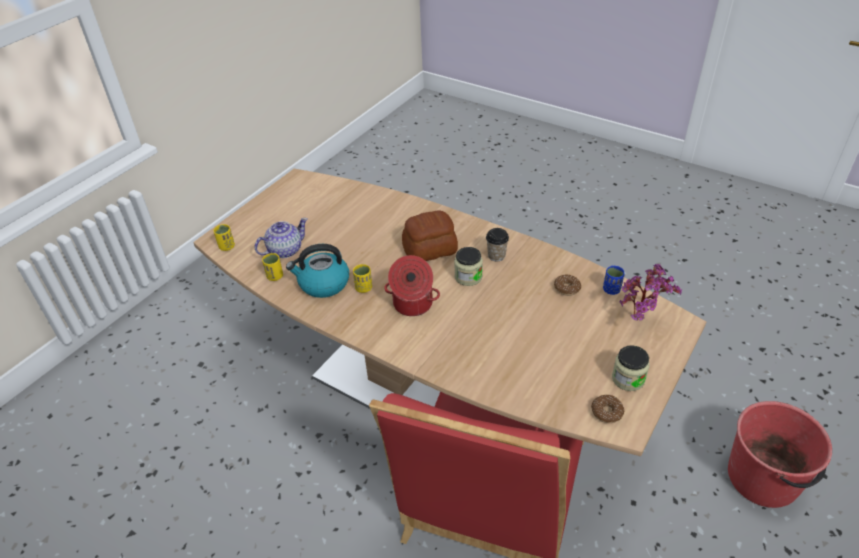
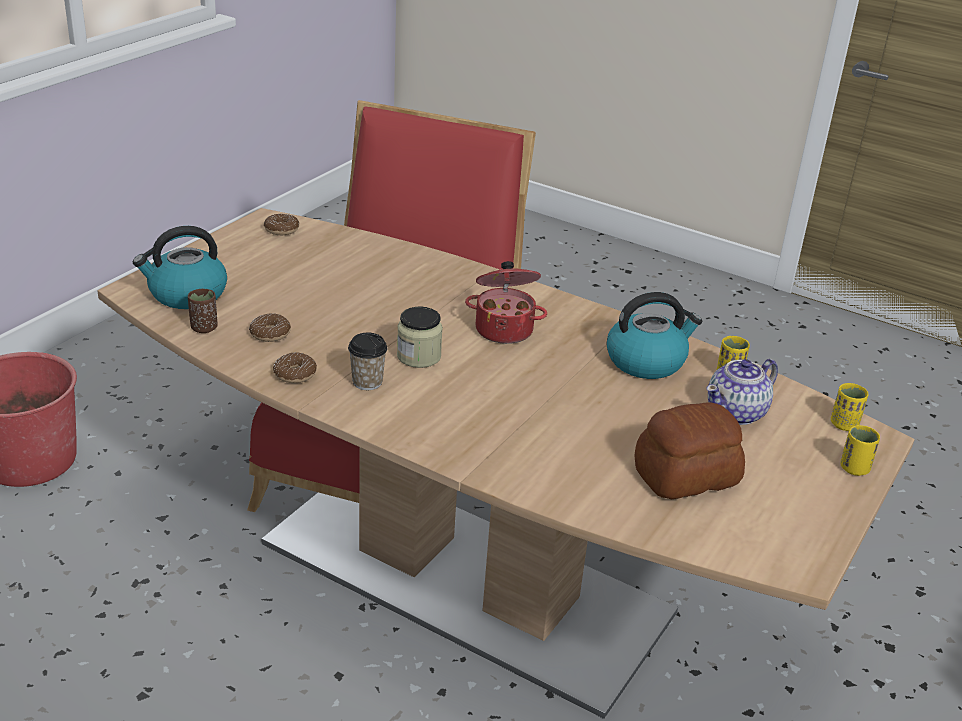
camera: 175 degrees right, 10 degrees down
yellow cup [353,264,372,293] -> yellow cup moved to [840,425,880,476]
bread [402,210,458,261] -> bread moved to [634,402,745,499]
blue cup [603,266,624,295] -> brown cup [188,289,218,333]
jar [612,345,650,391] -> none
potted plant [620,264,682,321] -> kettle [133,226,227,309]
none -> donut [273,352,317,383]

